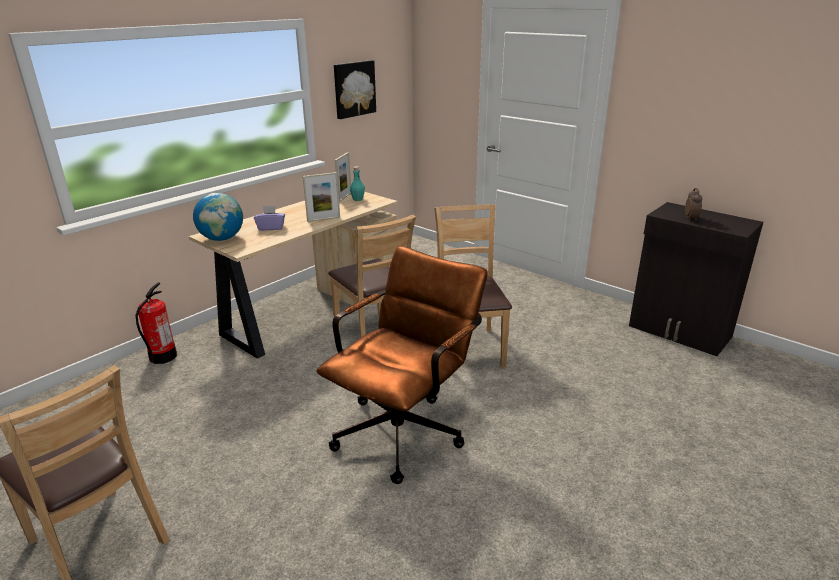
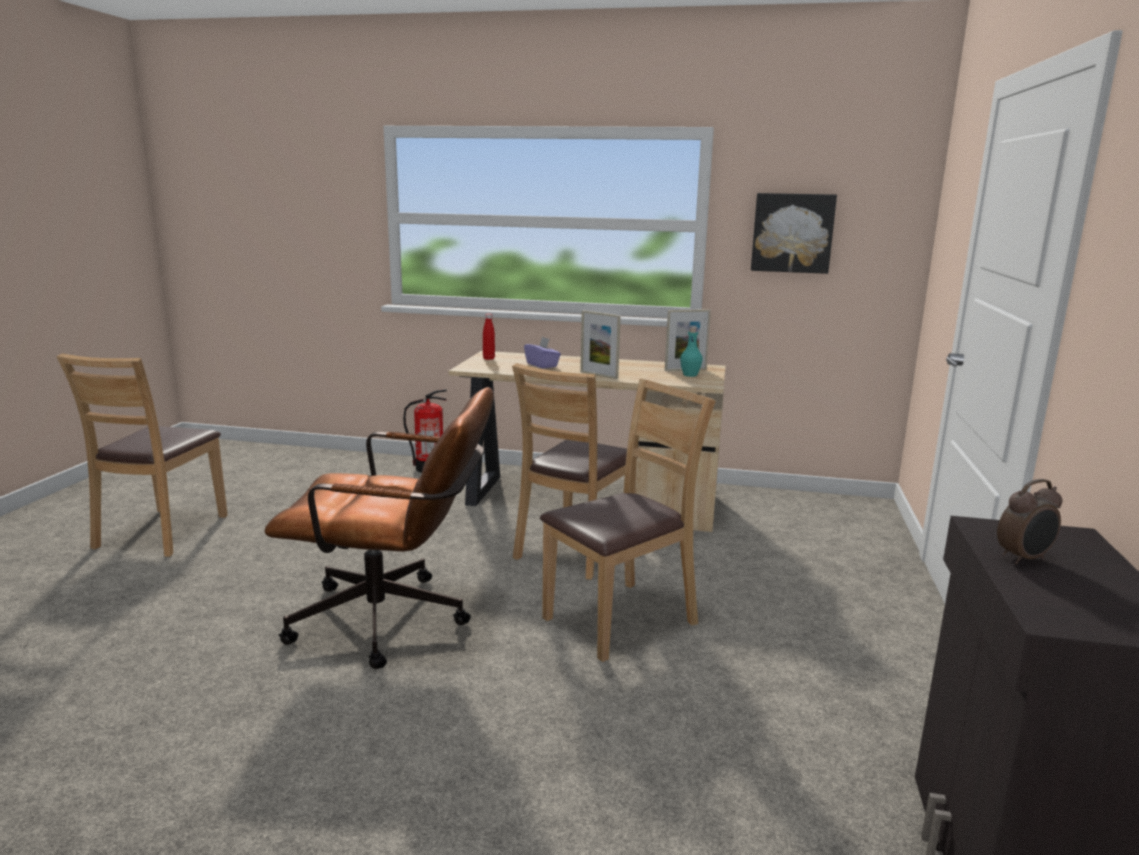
camera: 60 degrees right, 10 degrees down
globe [193,193,243,241] -> red bottle [483,314,495,360]

